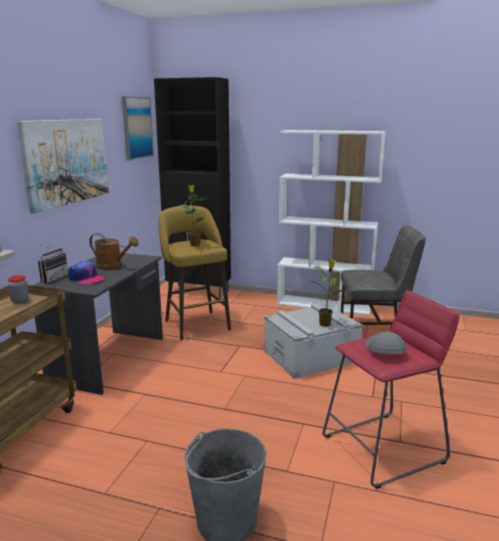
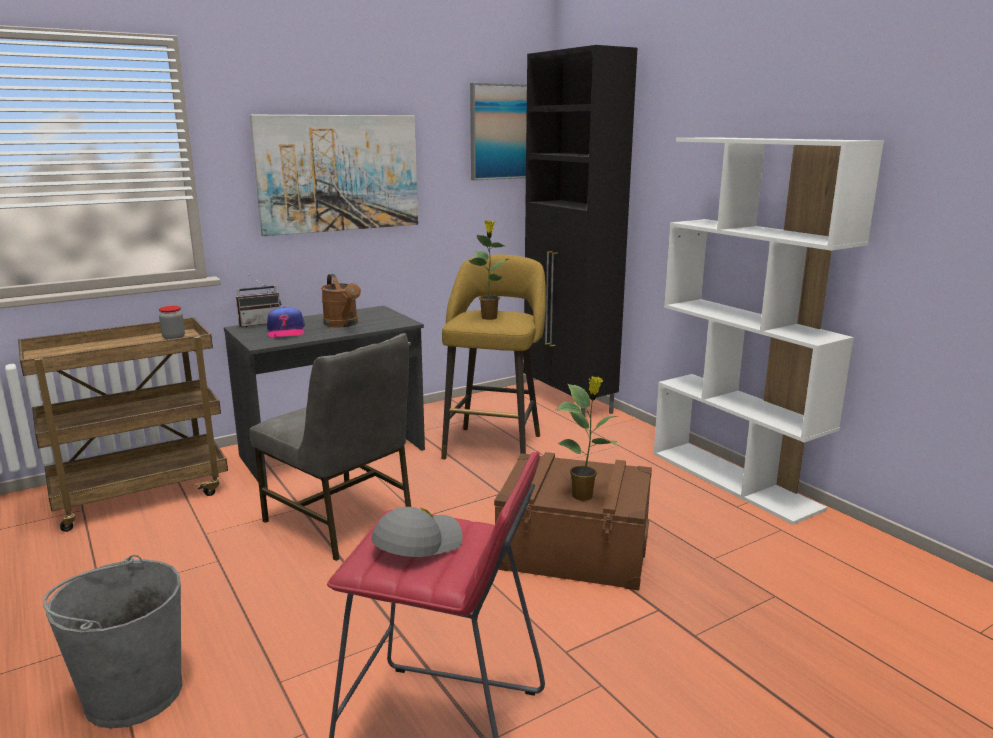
camera: 40 degrees right, 0 degrees up
grey storage box [264,304,363,379] -> brown storage box [494,452,652,591]
grey chair [341,225,426,325] -> grey chair moved to [250,333,411,561]

